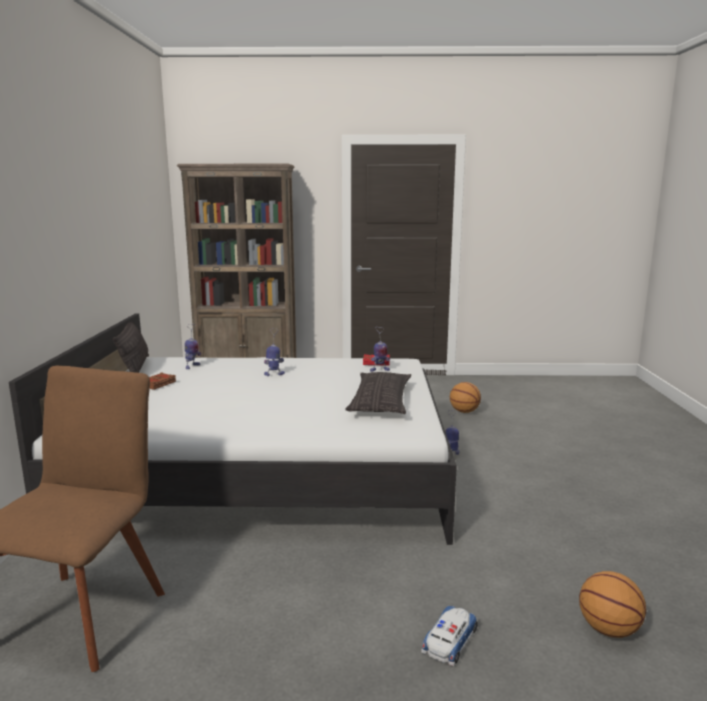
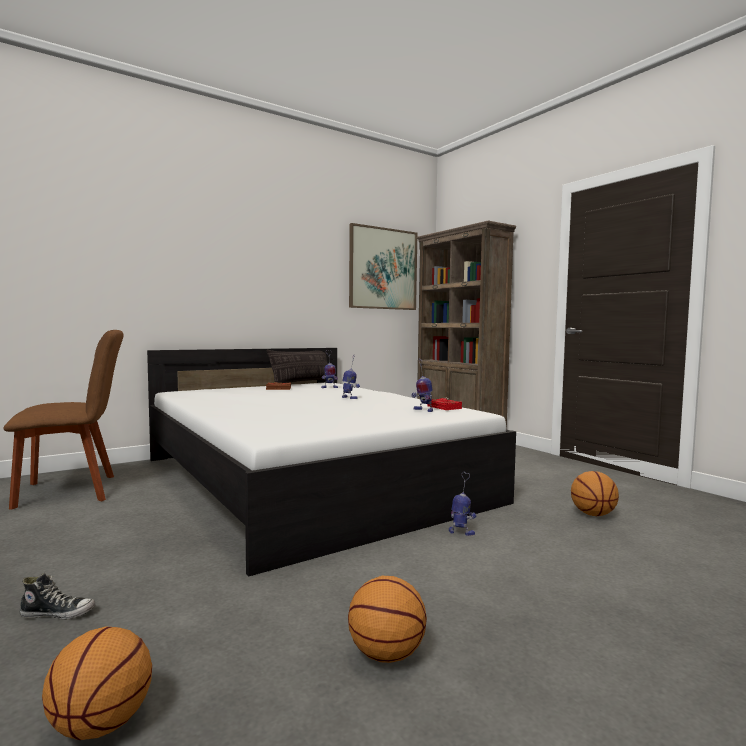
camera: 55 degrees right, 10 degrees down
pillow [345,372,411,414] -> none
toy car [421,606,478,666] -> shoe [20,573,96,619]
none -> basketball [348,576,427,663]
none -> picture [349,223,418,310]

